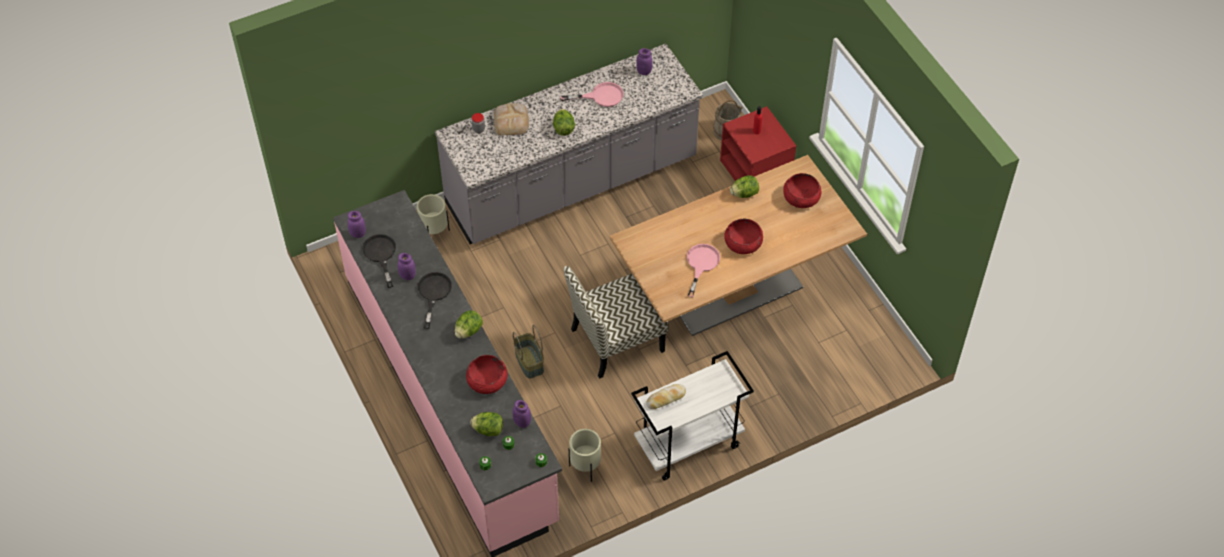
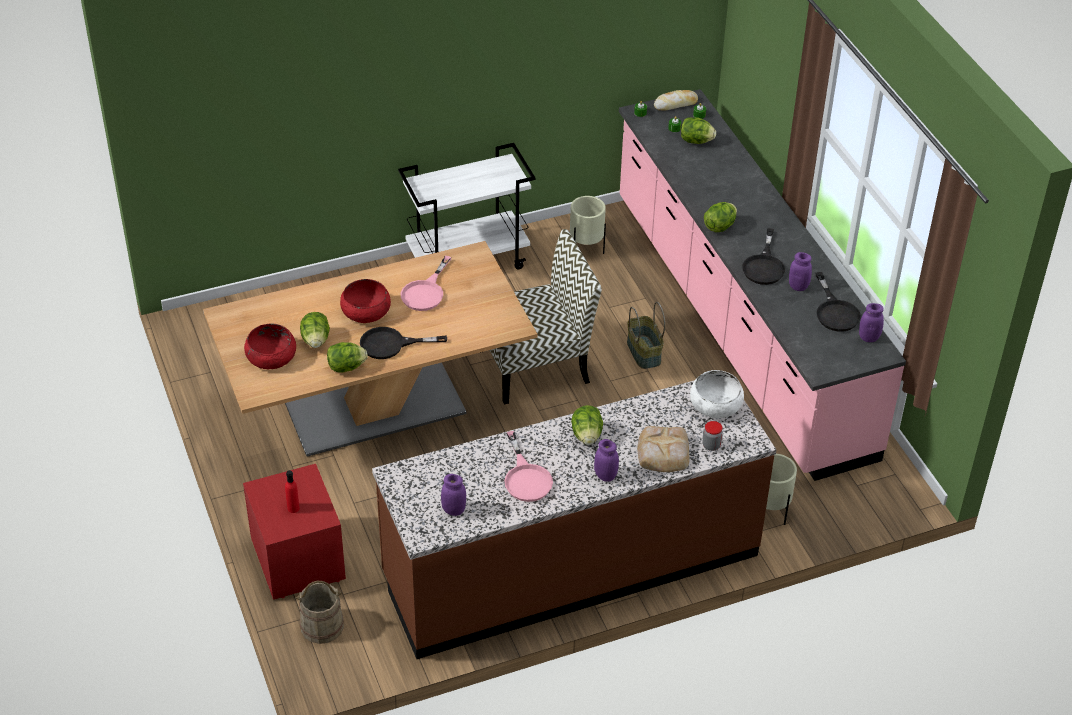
camera: 175 degrees left, 10 degrees down
grey counter [435,44,703,244] -> brown counter [372,380,776,659]
red bowl [466,355,508,394] -> none
purple jar [512,400,531,428] -> purple jar moved to [594,439,619,482]
pink frying pan [561,82,624,107] -> pink frying pan turned 105 degrees counterclockwise [504,431,553,502]
bread [646,384,686,409] -> bread moved to [654,90,698,111]
none -> lettuce [300,312,330,348]
none -> black frying pan [360,327,447,359]
none -> white bowl [690,370,744,418]

